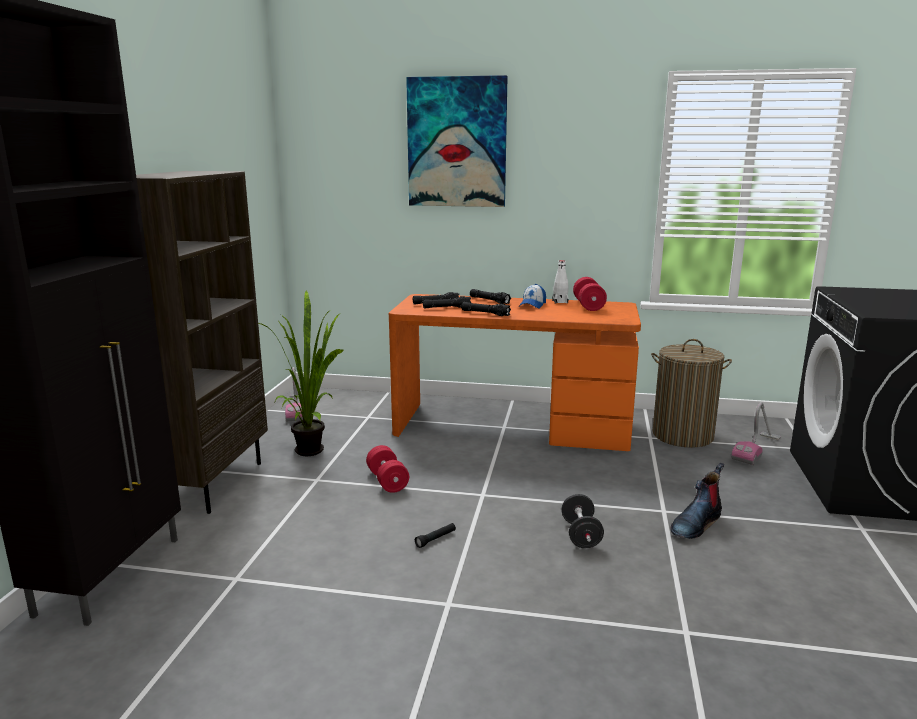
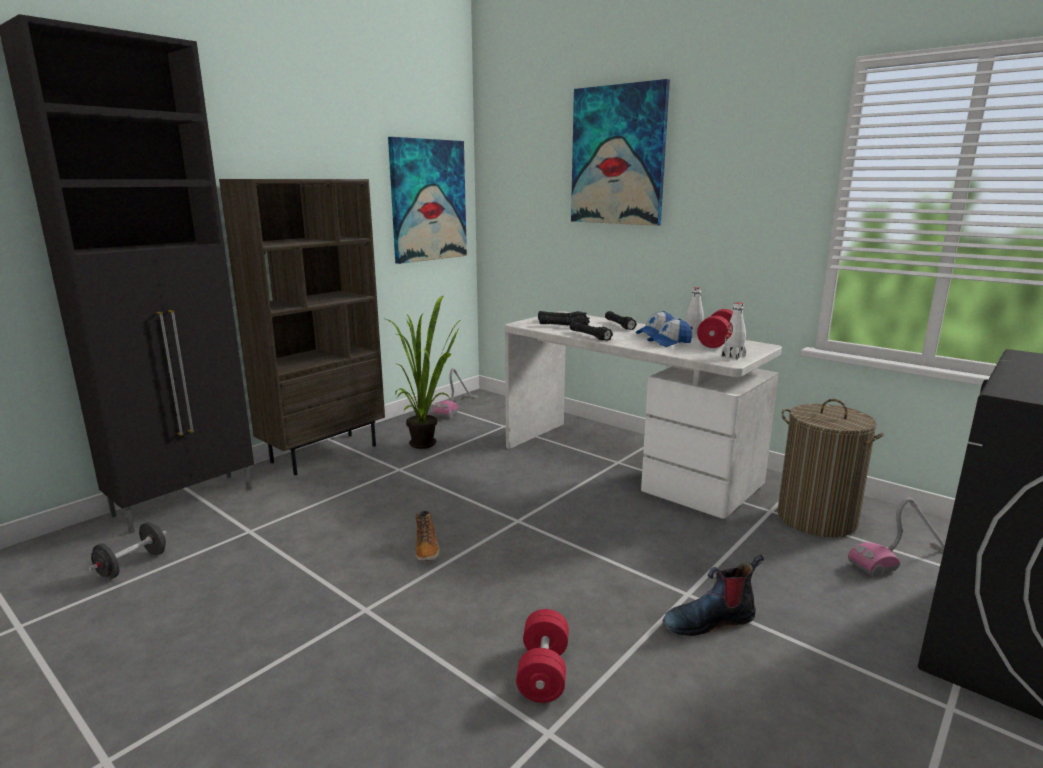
camera: 30 degrees right, 0 degrees up
red dumbbell [366,445,409,493] -> red dumbbell moved to [516,609,569,703]
orange desk [389,294,641,451] -> white desk [505,311,782,519]
black flashlight [415,523,456,548] -> boot [416,511,439,561]
black dumbbell [561,494,604,548] -> black dumbbell moved to [89,522,167,579]
none -> picture [388,137,467,264]
none -> cap [647,319,692,347]
none -> white bottle [722,302,746,359]

